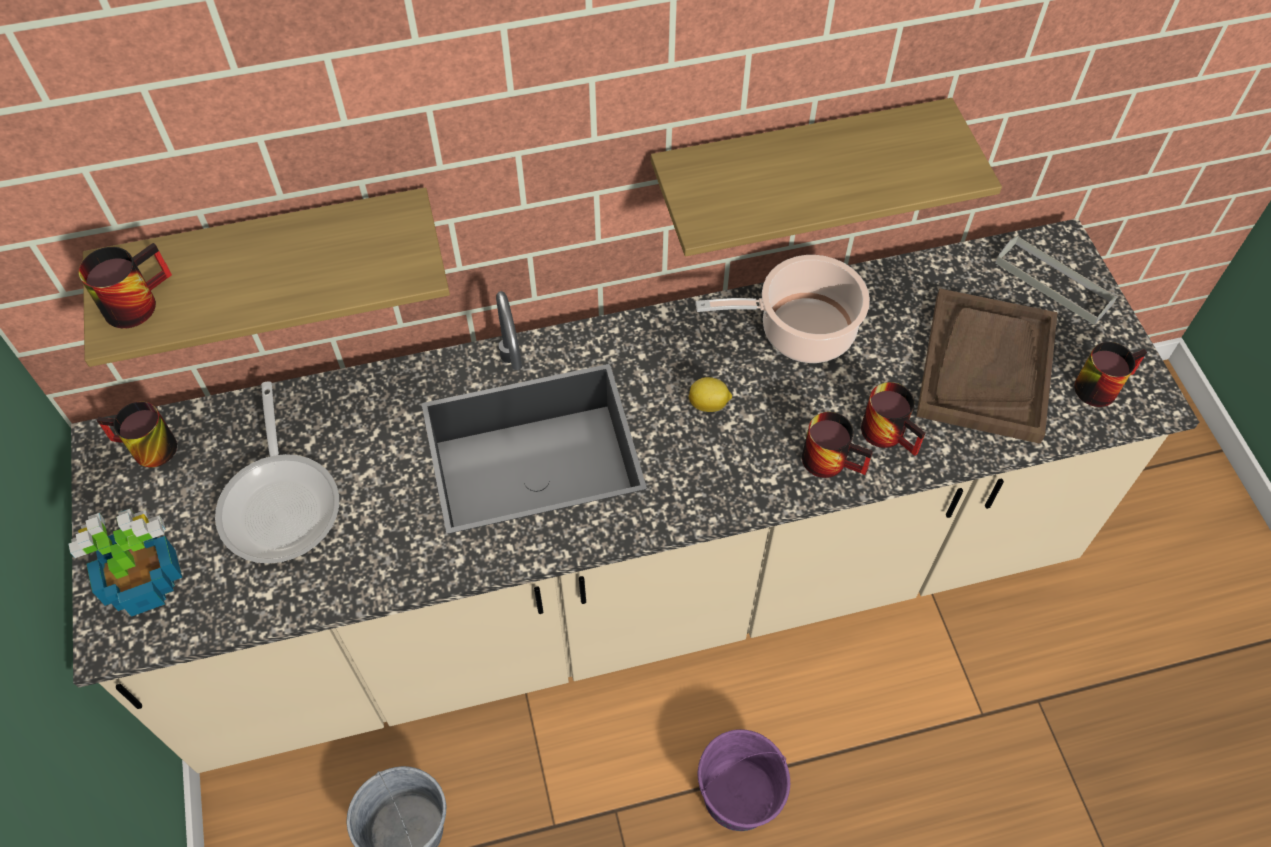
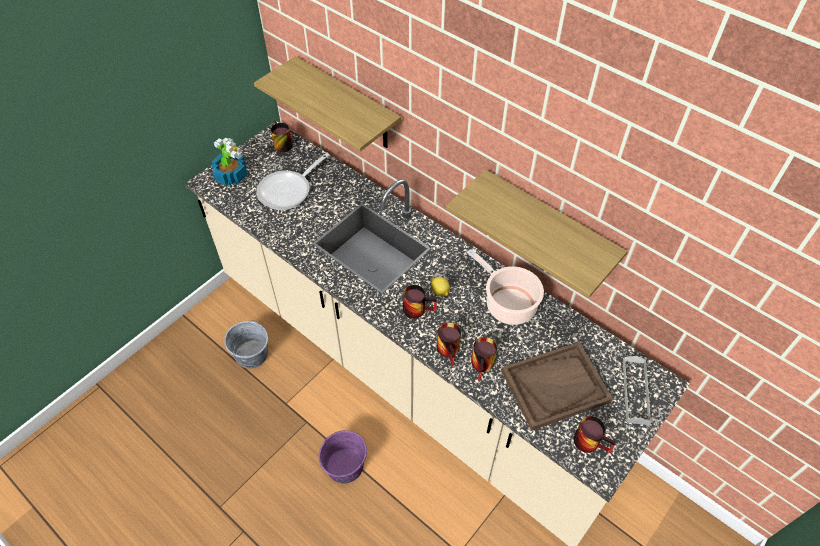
camera: 55 degrees right, 5 degrees down
mug [78,243,172,328] -> mug moved to [403,285,437,319]

